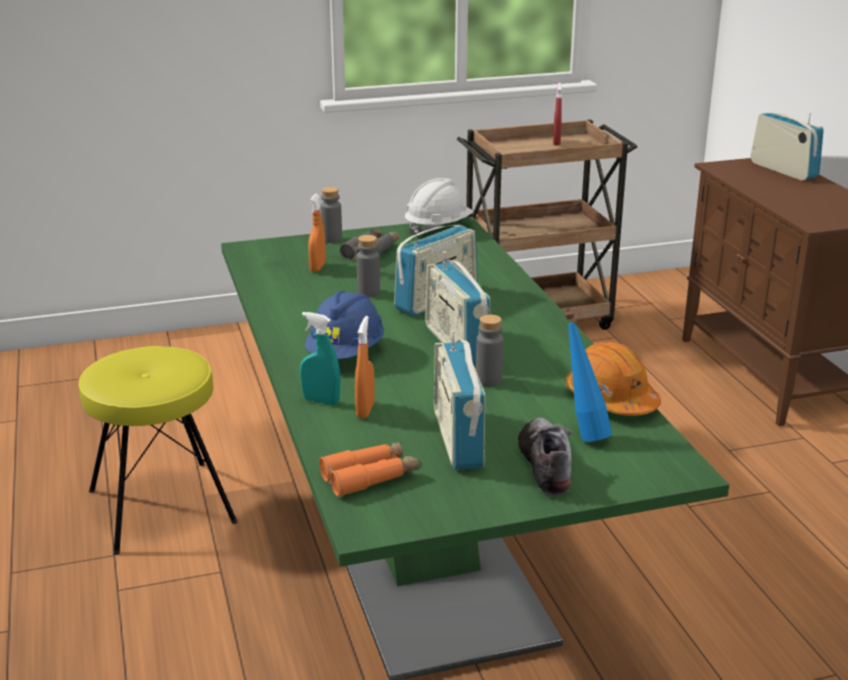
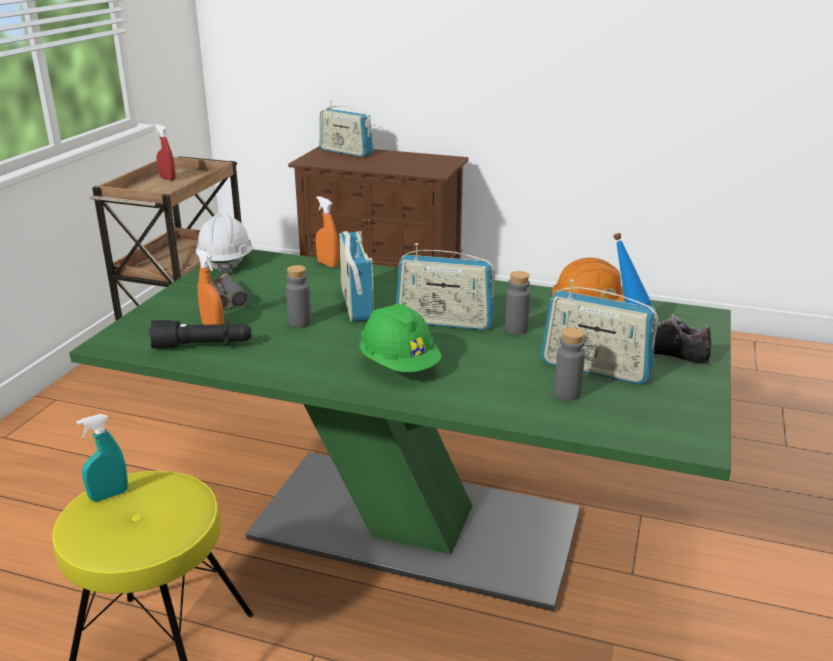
camera: 55 degrees left, 0 degrees up
turquoise spray bottle [300,312,340,405] -> turquoise spray bottle moved to [77,414,128,501]
blue hard hat [305,291,384,359] -> green hard hat [359,304,442,372]
orange binoculars [319,442,419,497] -> none
grey bottle [320,187,342,243] -> grey bottle moved to [554,328,585,401]
orange spray bottle [355,316,375,418] -> orange spray bottle moved to [316,196,339,268]
radio [751,111,824,181] -> radio turned 150 degrees counterclockwise [320,100,373,157]
none -> black flashlight [149,320,252,349]

